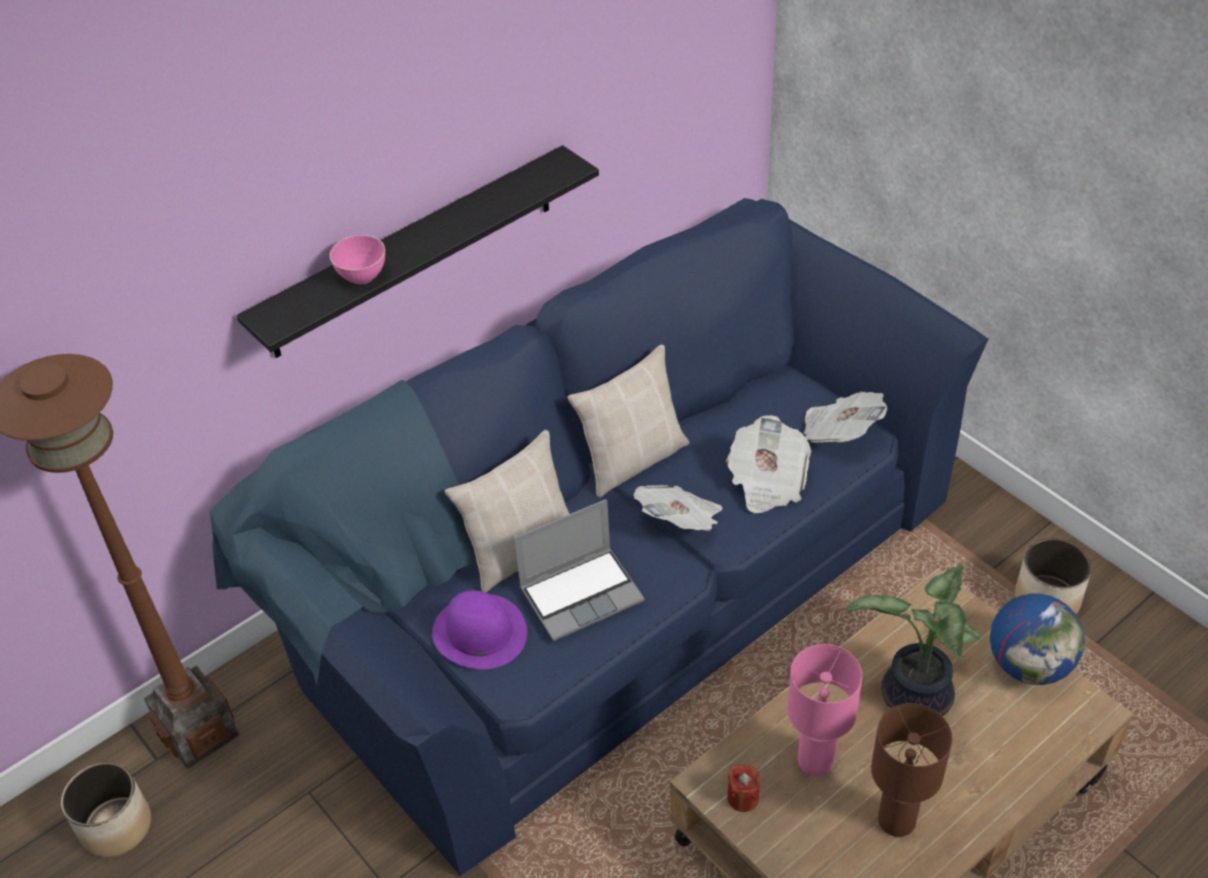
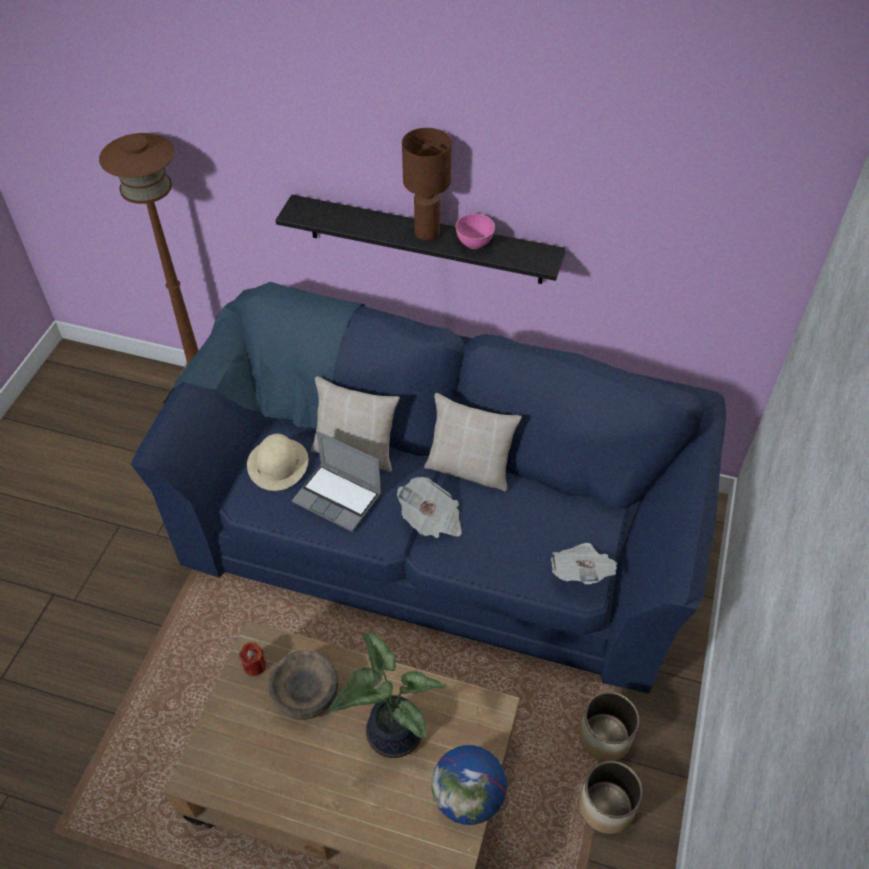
camera: 55 degrees right, 5 degrees up
planter [61,762,151,857] -> planter moved to [579,692,639,761]
pink bowl [330,235,385,284] -> pink bowl moved to [456,214,495,249]
purple hat [432,590,527,669] -> beige hat [247,434,308,491]
newspaper [726,415,811,513] -> none
pink table lamp [787,644,862,776] -> brown bowl [268,650,338,720]
brown table lamp [871,703,952,837] -> brown table lamp moved to [402,128,452,241]

